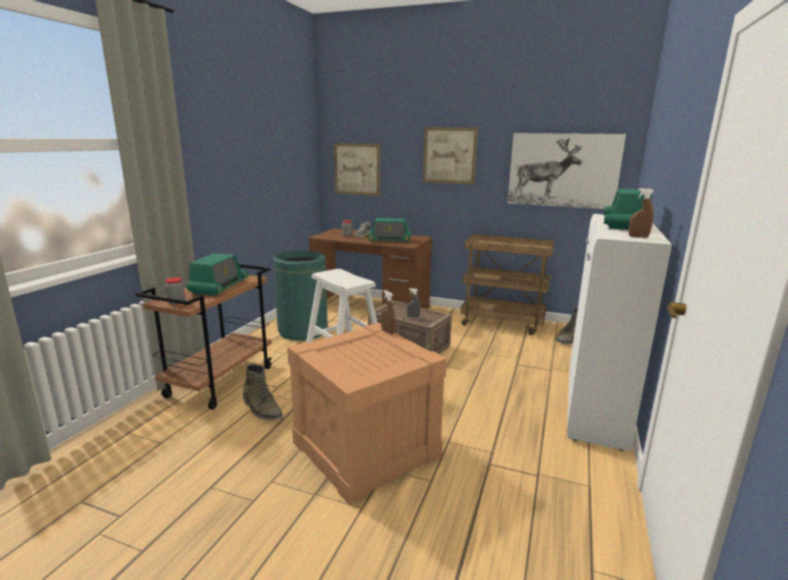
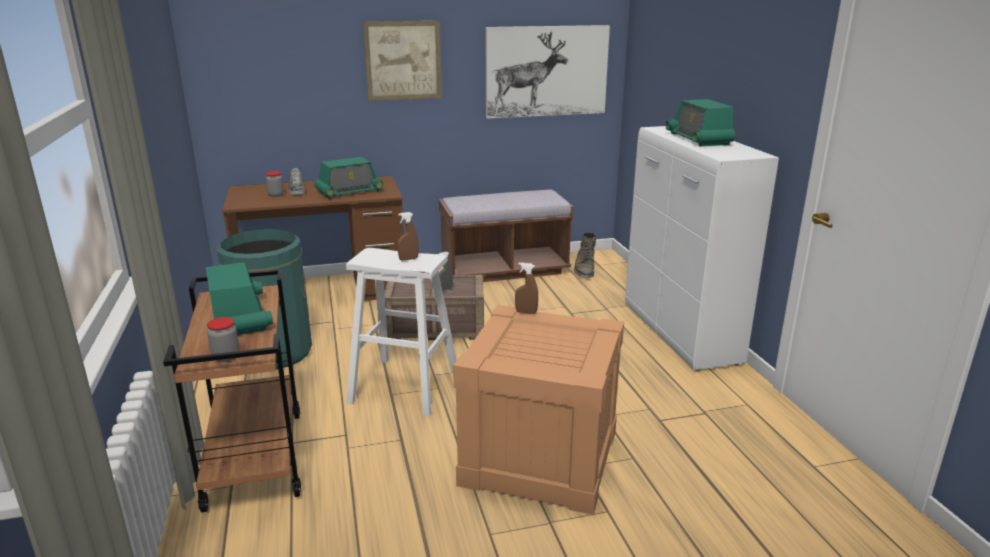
camera: 35 degrees left, 5 degrees up
green boot [243,364,283,421] -> none
picture [334,143,381,196] -> none
brown cart [460,234,555,335] -> brown bench [439,190,574,282]
brown spray bottle [628,188,654,238] -> brown spray bottle moved to [397,212,419,261]

